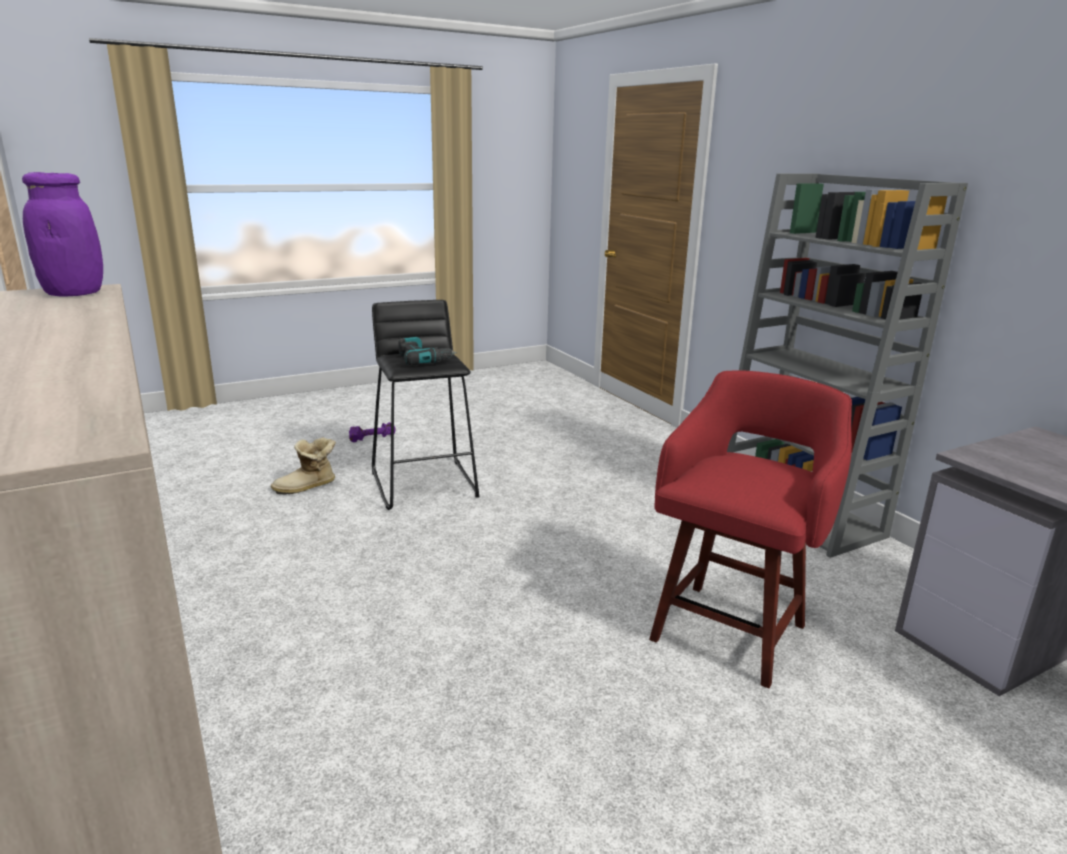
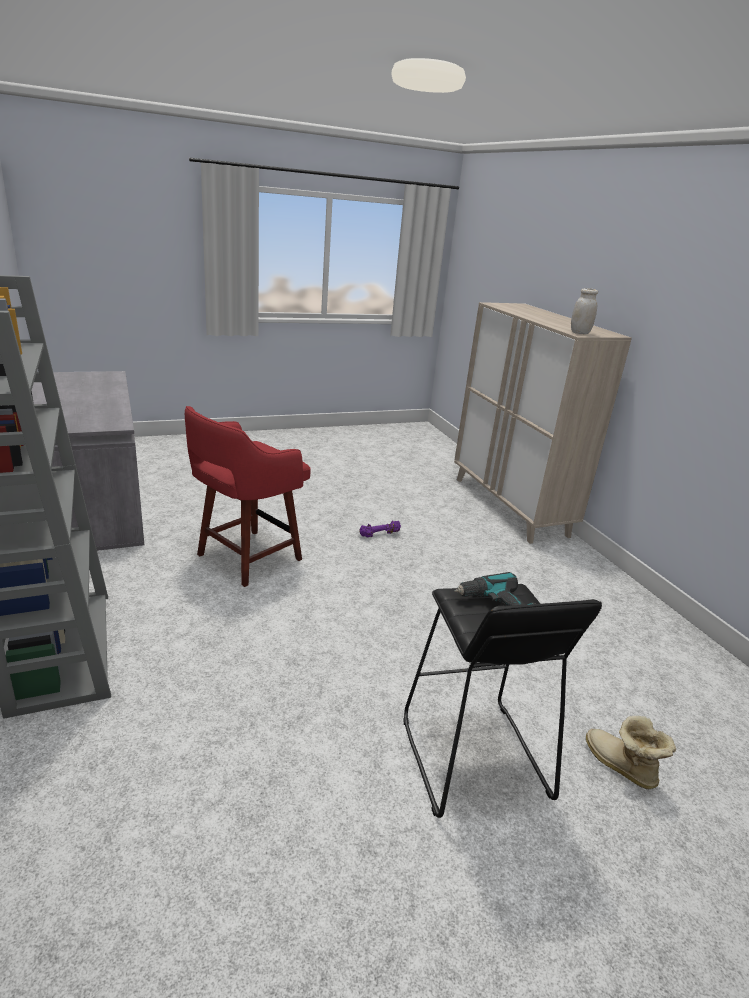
camera: 175 degrees left, 5 degrees up
purple jar [22,172,103,297] -> white jar [571,288,598,334]
boot [271,437,336,494] -> boot turned 105 degrees counterclockwise [586,716,676,789]
purple dumbbell [349,422,396,442] -> purple dumbbell moved to [359,521,401,537]

